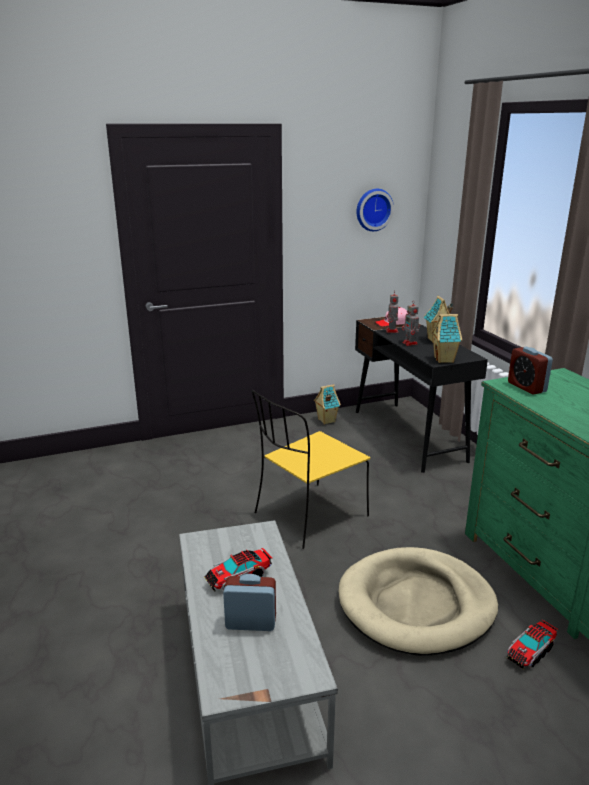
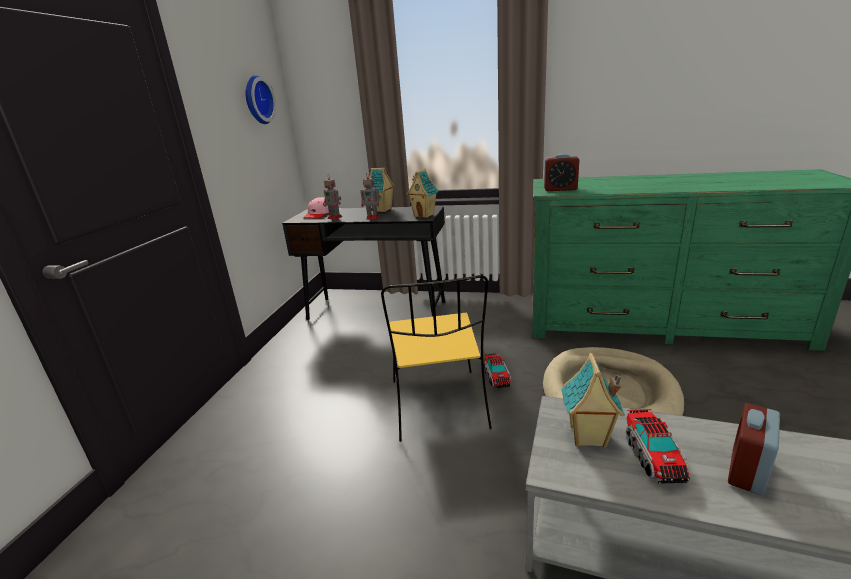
camera: 55 degrees left, 0 degrees up
toy house [314,384,341,425] -> toy house moved to [561,353,625,448]
toy truck [507,620,559,669] -> toy truck moved to [484,353,511,388]

